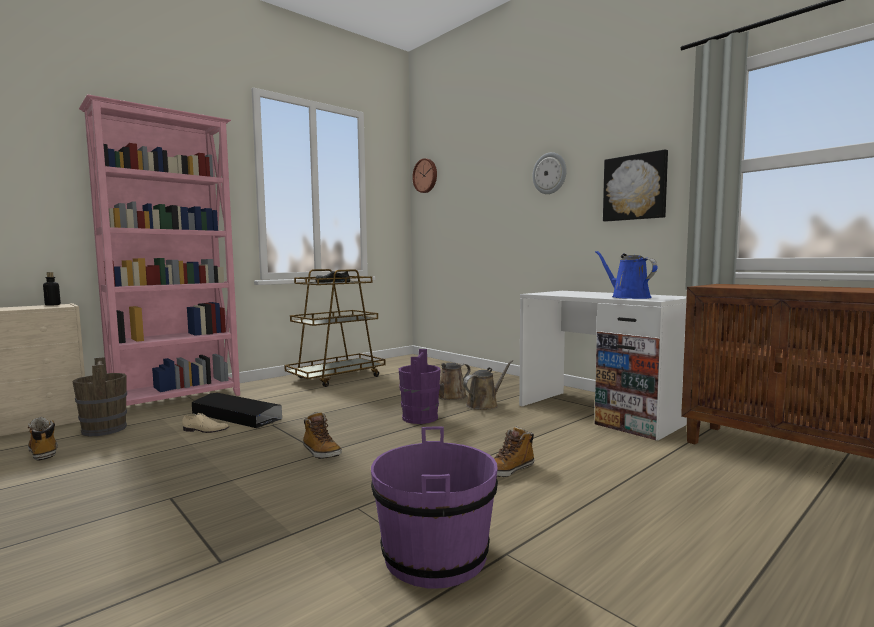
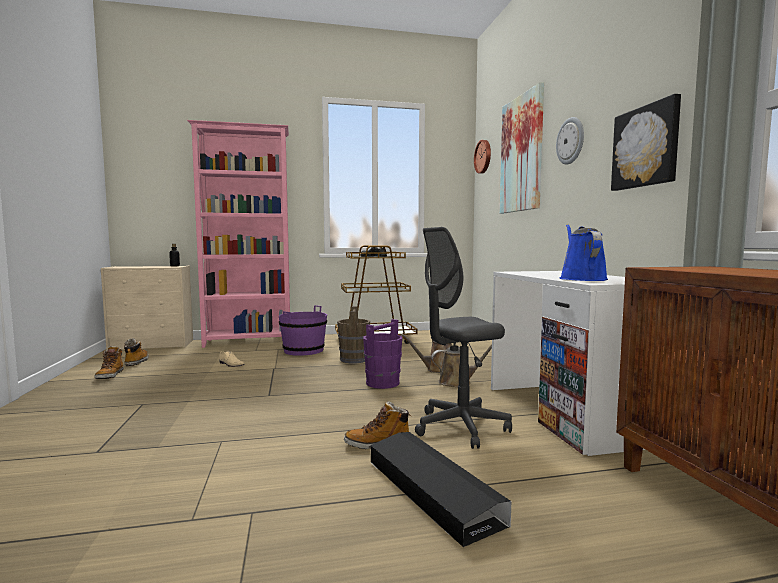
camera: 30 degrees right, 0 degrees up
brown bucket [73,357,127,436] -> brown bucket moved to [337,307,370,363]
black storage box [192,393,282,428] -> black storage box moved to [370,432,511,547]
boot [303,412,342,459] -> boot moved to [94,346,124,379]
purple bucket [371,427,498,589] -> purple bucket moved to [279,305,327,356]
none -> grey office chair [415,227,512,449]
none -> picture [500,82,544,214]

